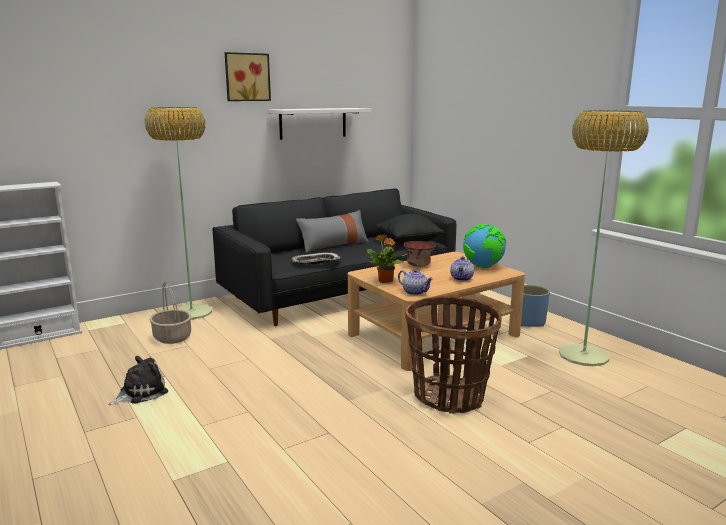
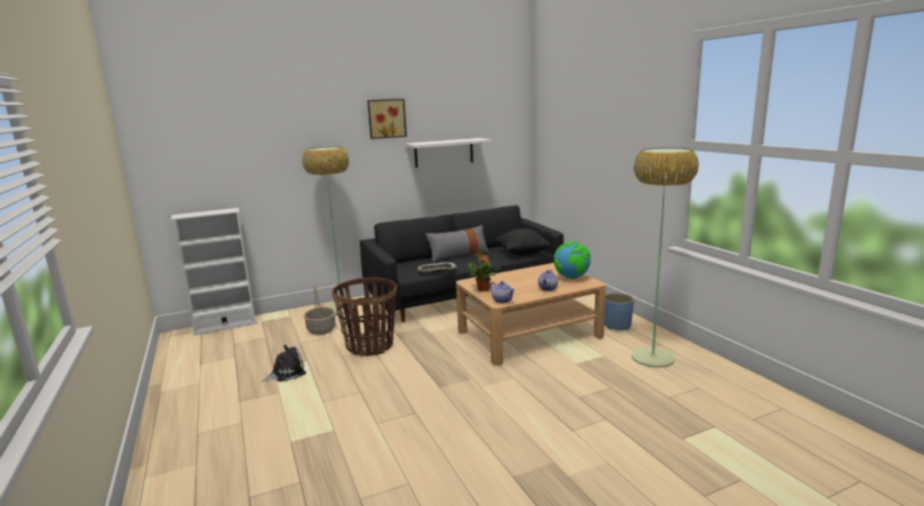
camera: 10 degrees right, 0 degrees up
bowl [403,241,436,267] -> none
basket [405,296,502,414] -> basket moved to [332,277,397,356]

